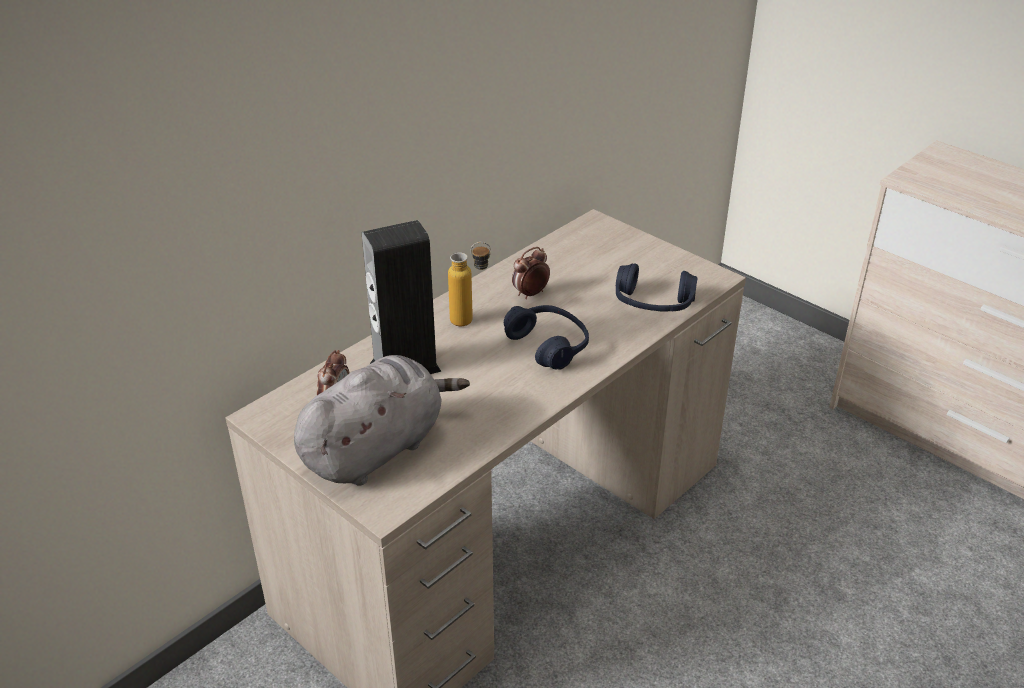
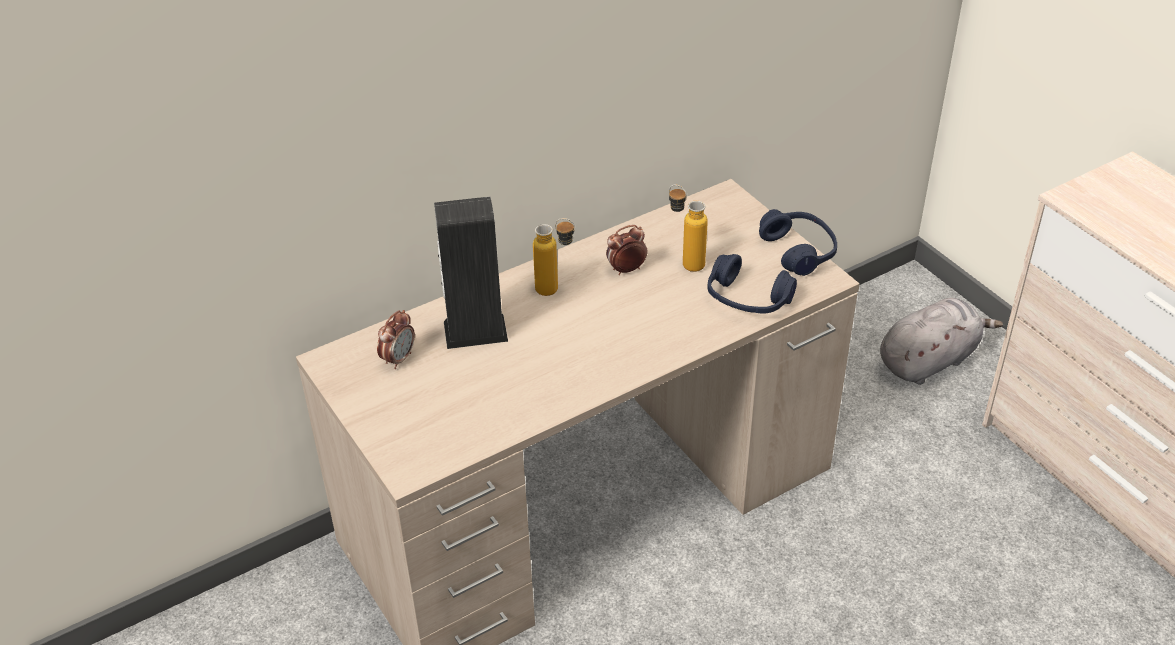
camera: 15 degrees right, 5 degrees up
grey plush toy [294,355,470,486] -> grey plush toy moved to [880,298,1003,385]
blue headphones [504,305,589,370] -> blue headphones moved to [759,209,837,276]
none -> bottle [669,185,708,272]

